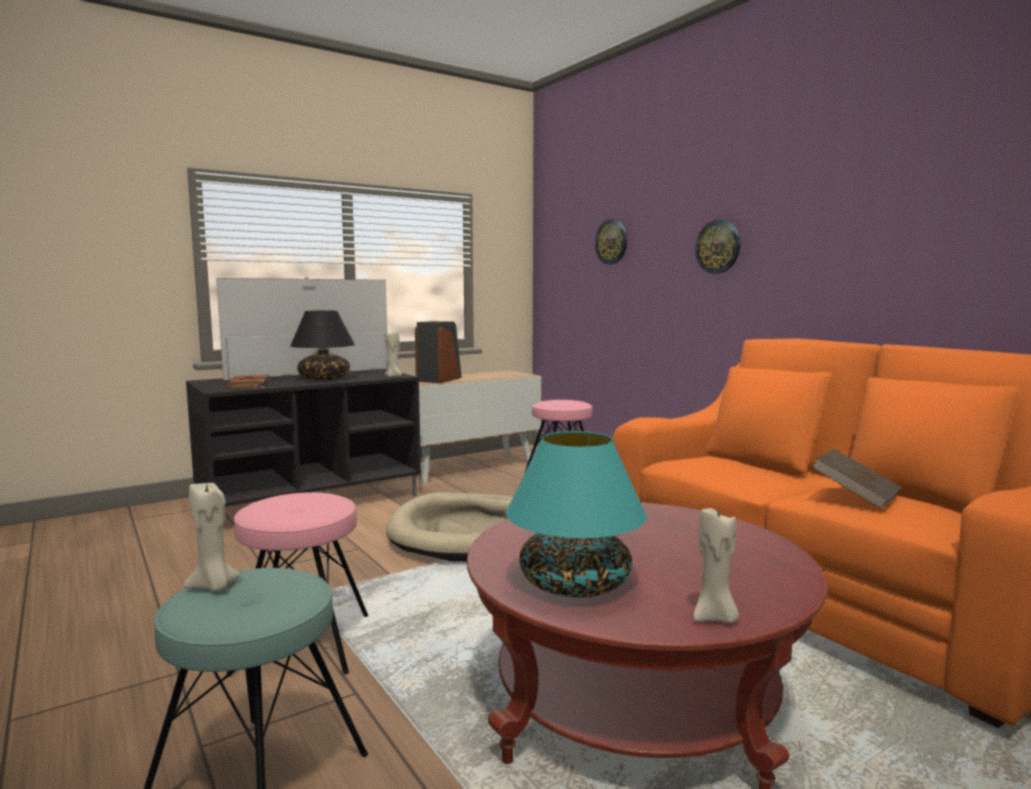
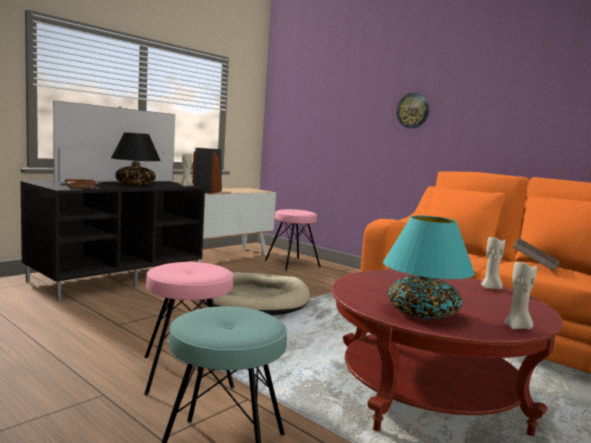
camera: 15 degrees left, 0 degrees up
beige candle [184,480,241,591] -> beige candle moved to [481,237,505,289]
wall clock [595,219,627,264] -> none

